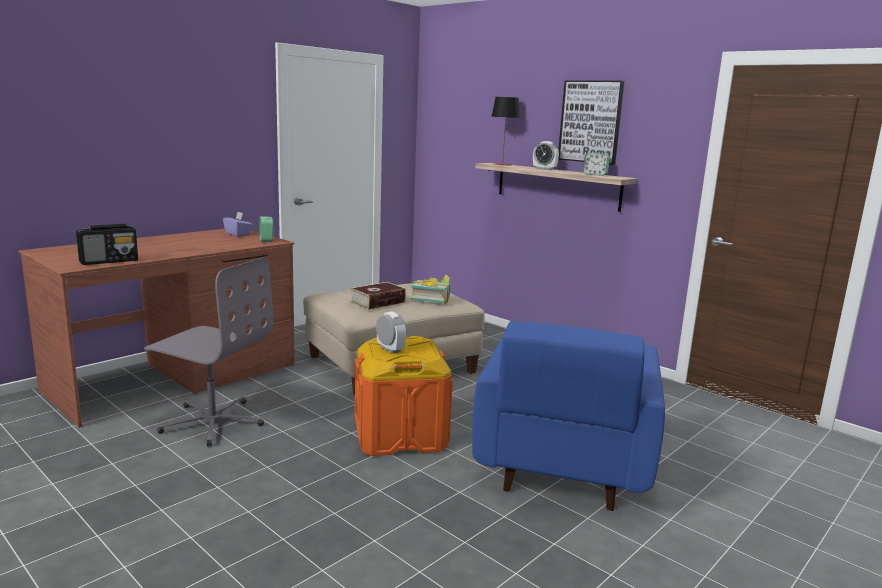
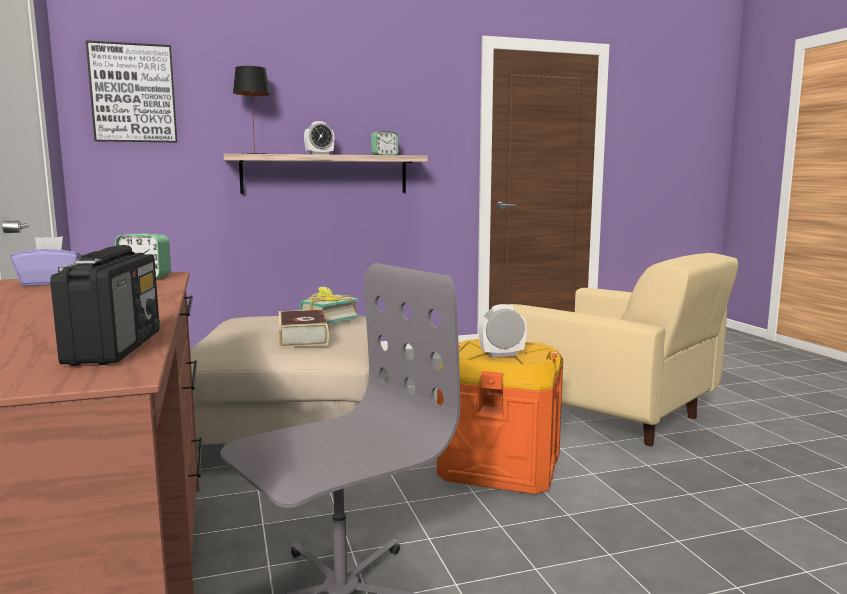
camera: 60 degrees left, 5 degrees down
blue armchair [472,321,665,511] -> beige armchair [508,253,738,447]
picture [558,80,624,165] -> picture moved to [86,40,177,143]

